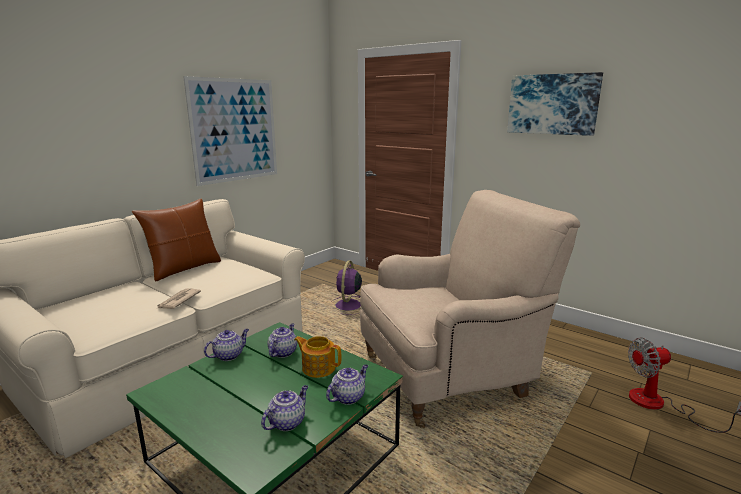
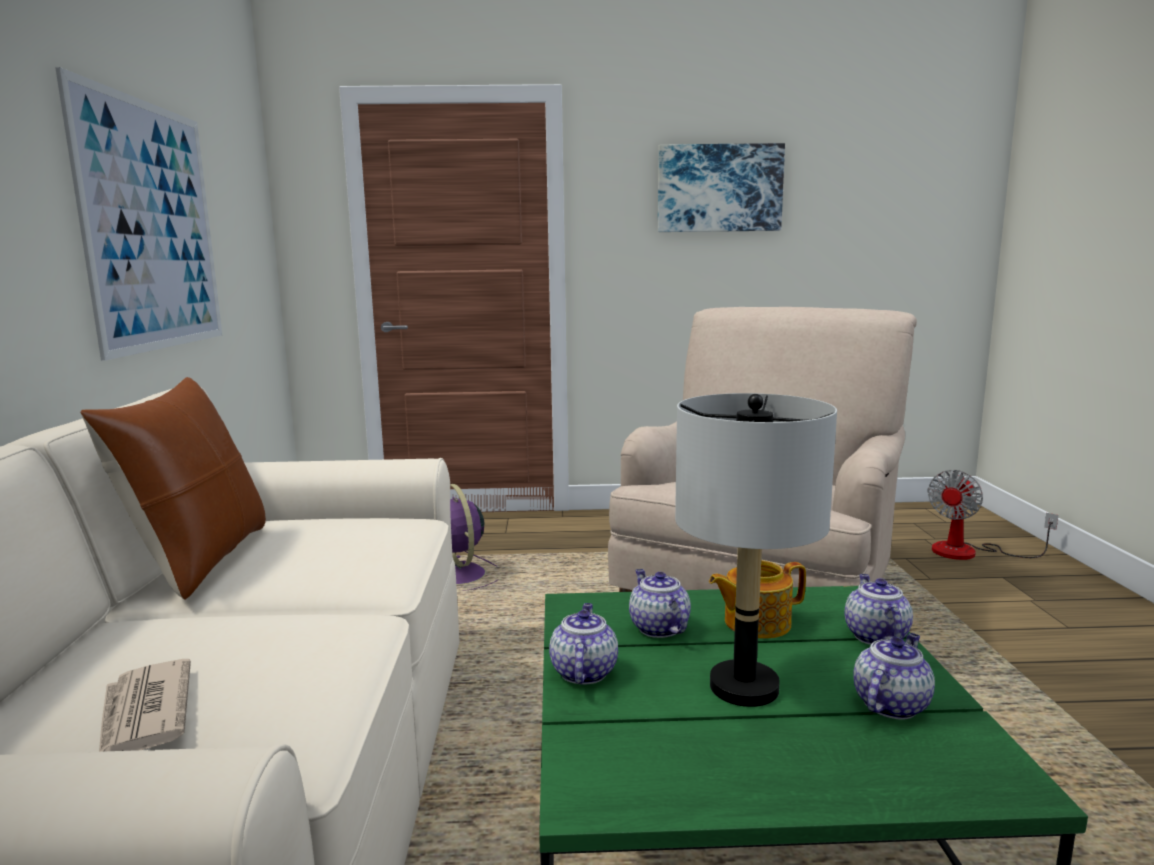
camera: 40 degrees left, 5 degrees down
newspaper [158,288,201,309] -> newspaper moved to [99,659,191,752]
teapot [261,385,308,431] -> teapot turned 45 degrees clockwise [853,633,935,720]
none -> grey table lamp [675,393,837,707]

